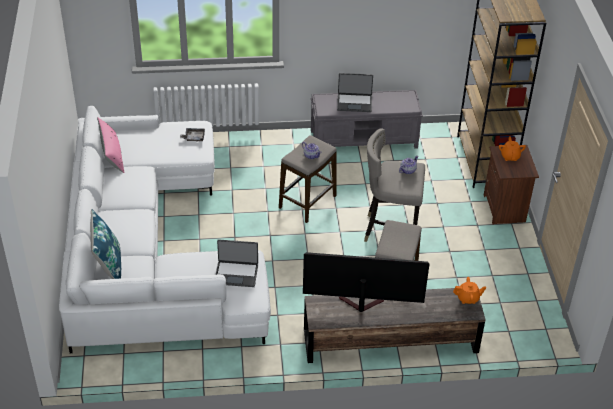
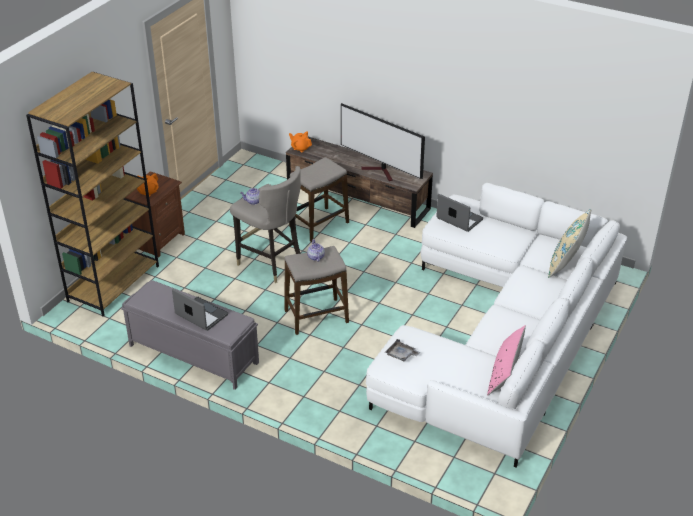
camera: 145 degrees left, 5 degrees down
blue pillow [90,209,121,279] -> beige pillow [548,209,591,278]

